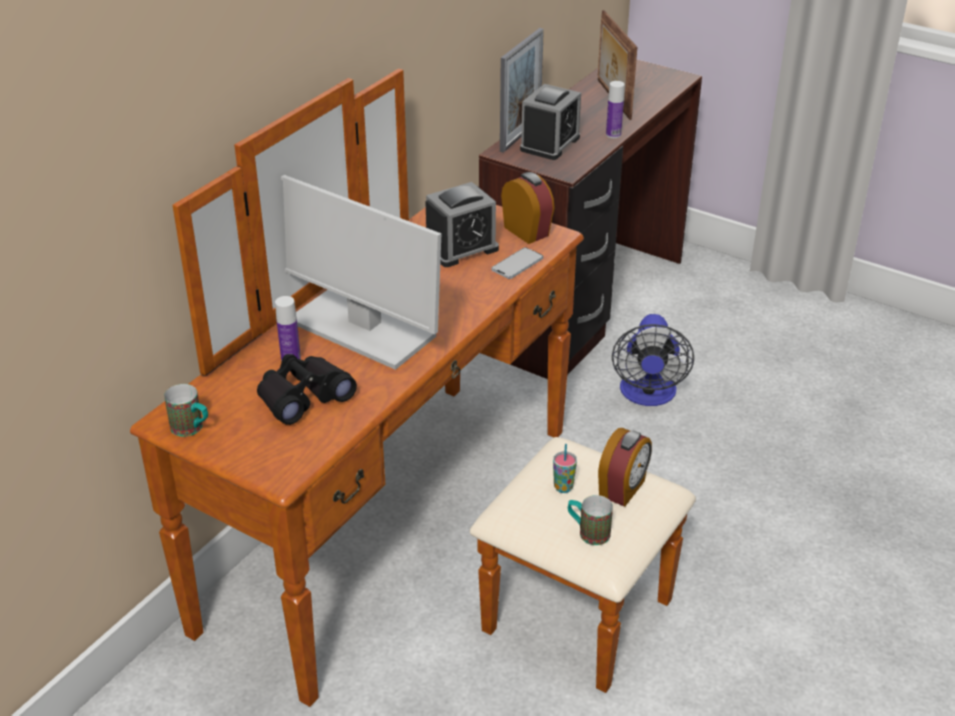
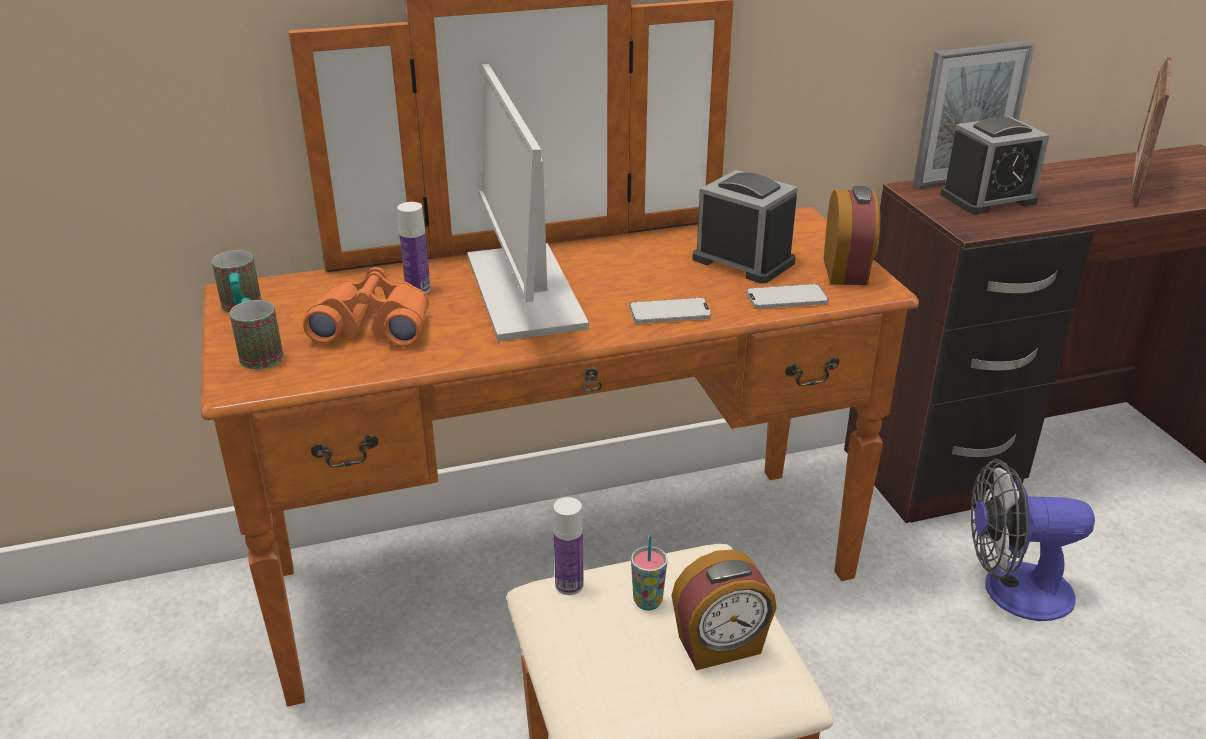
camera: 40 degrees right, 5 degrees down
black binoculars [257,354,357,425] -> orange binoculars [303,267,429,347]
alarm clock [426,182,499,267] -> alarm clock turned 150 degrees counterclockwise [692,170,798,284]
mug [568,495,613,545] -> mug moved to [230,298,283,369]
bottle [606,81,625,138] -> bottle moved to [554,497,584,595]
fan [612,314,694,406] -> fan turned 45 degrees clockwise [971,459,1095,621]
none -> phone [629,298,711,324]

